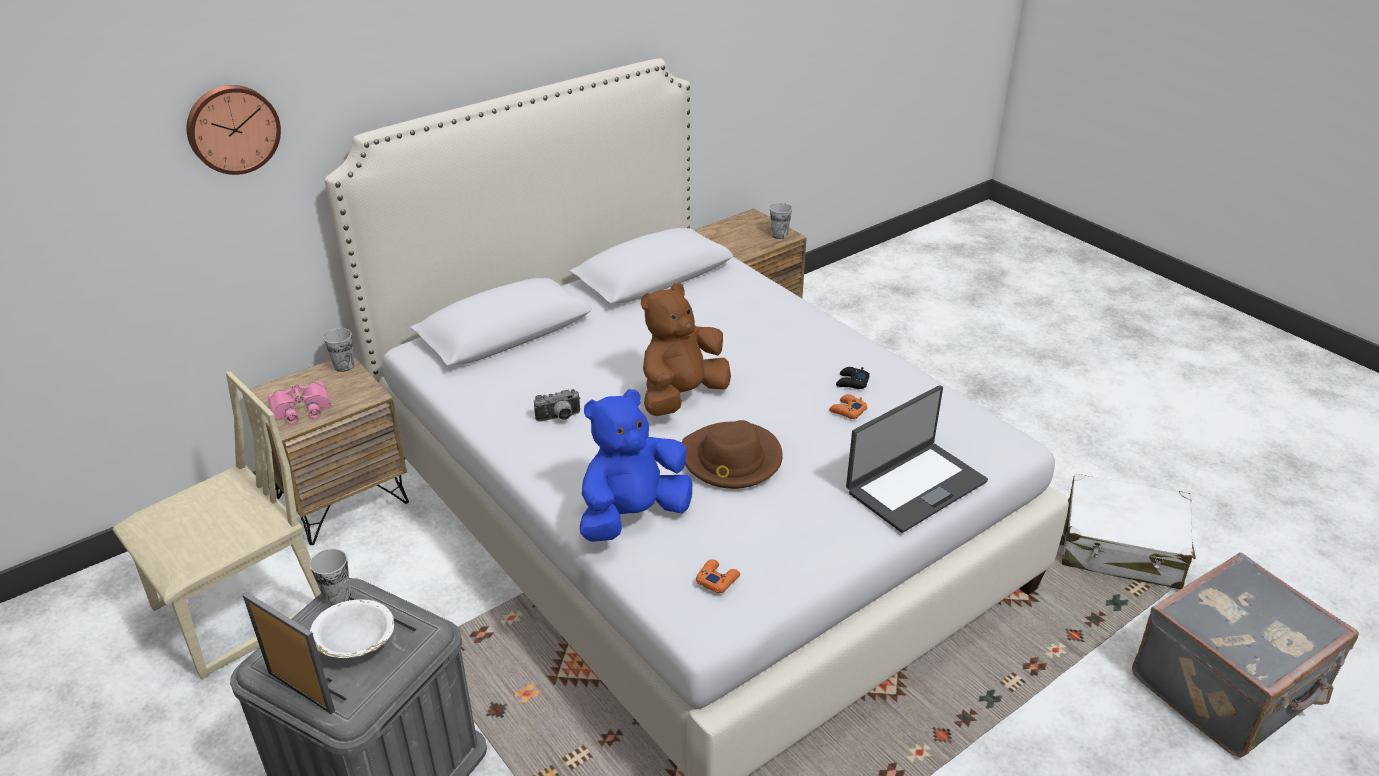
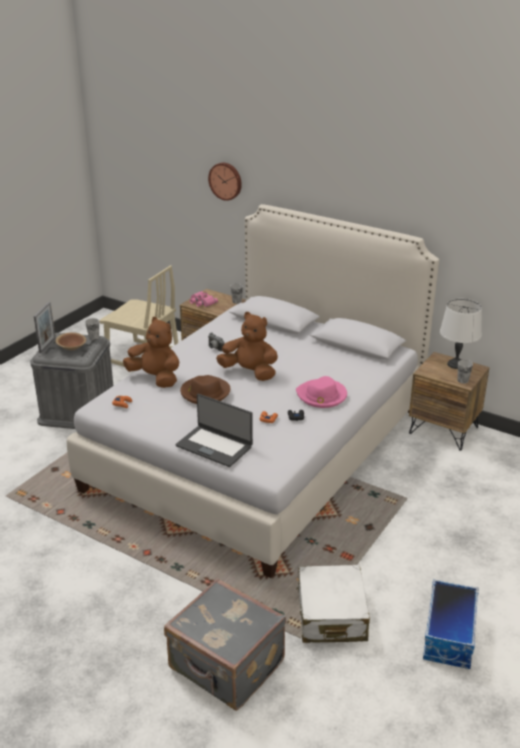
camera: 70 degrees right, 5 degrees down
white bowl [310,599,394,658] -> brown bowl [55,332,86,350]
blue plush toy [580,389,692,542] -> brown plush toy [123,317,179,388]
none -> pink hat [296,376,347,408]
none -> storage box [423,579,479,669]
none -> white table lamp [440,299,482,369]

